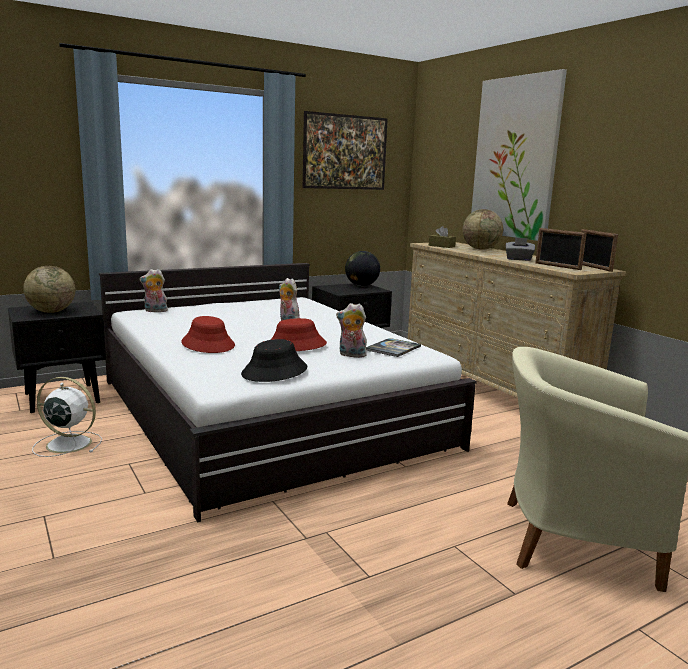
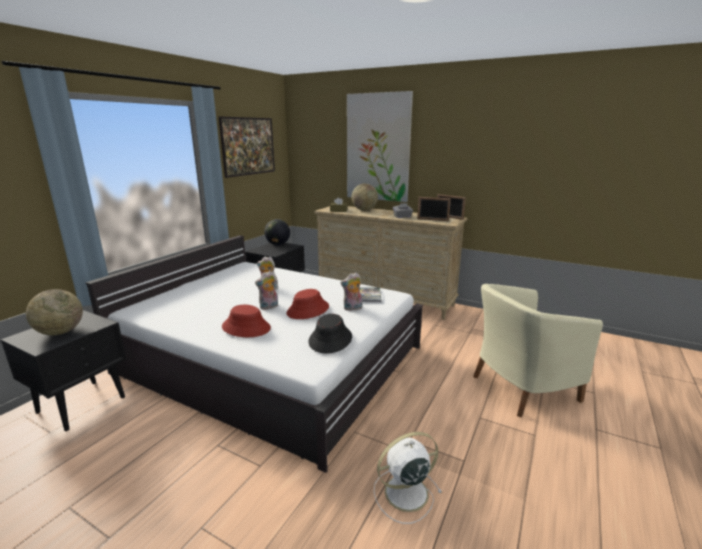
camera: 30 degrees left, 5 degrees up
white fan [32,377,102,457] -> white fan moved to [374,432,442,524]
plush toy [139,269,168,312] -> plush toy moved to [255,271,278,310]

